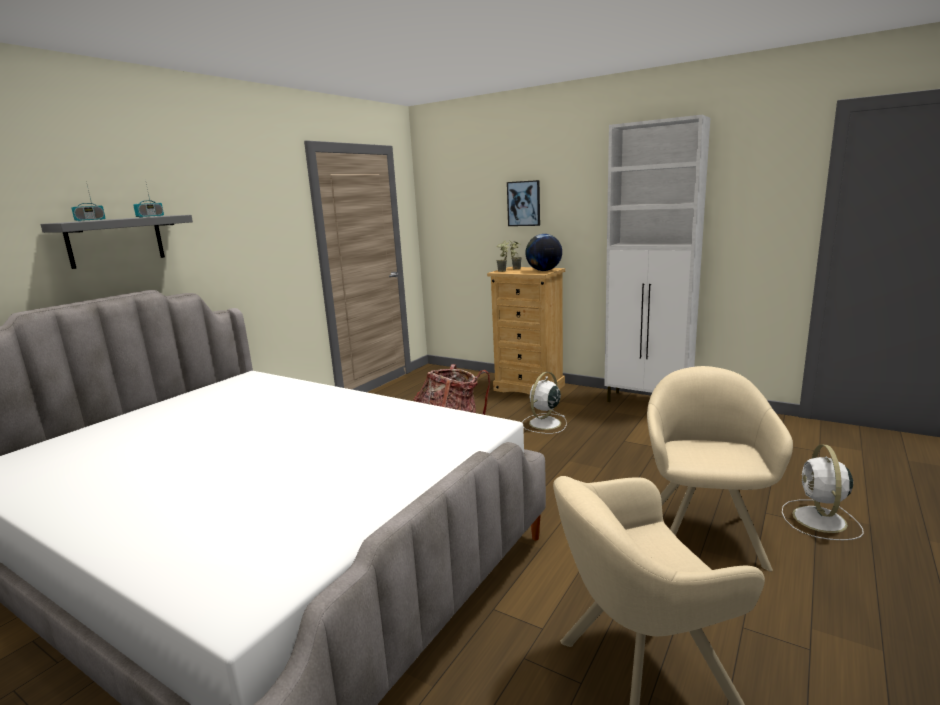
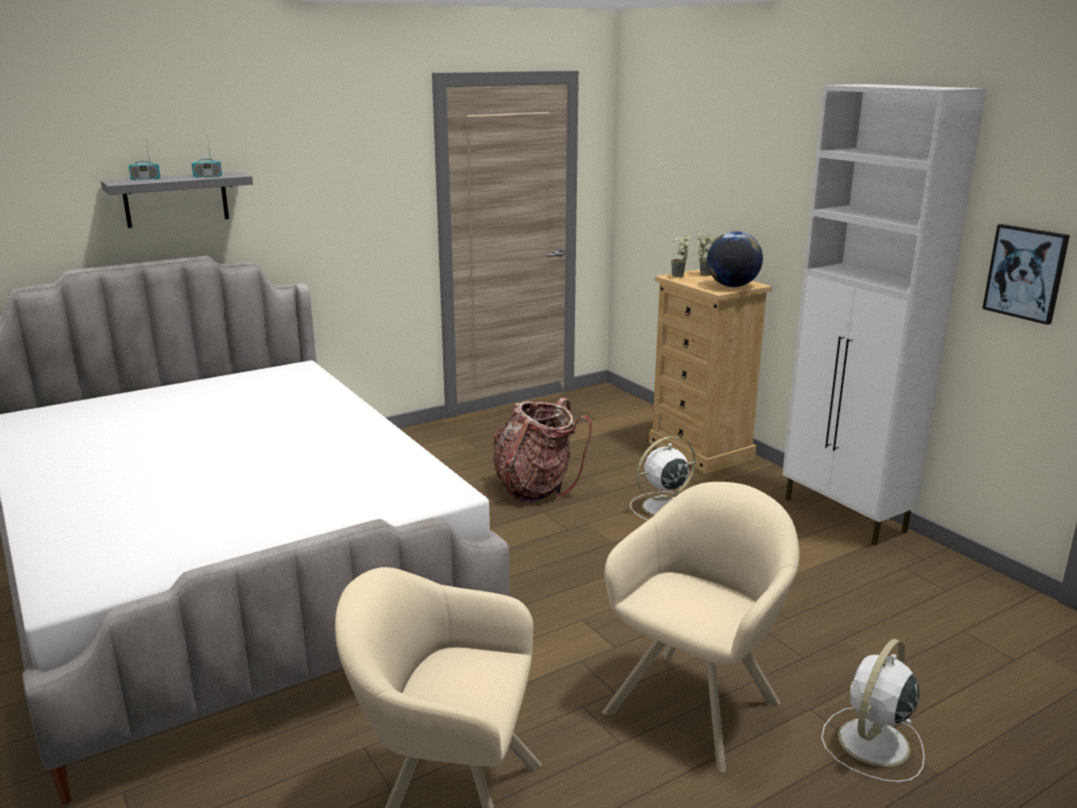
camera: 25 degrees right, 5 degrees up
picture [507,180,540,226] -> picture moved to [982,224,1070,325]

